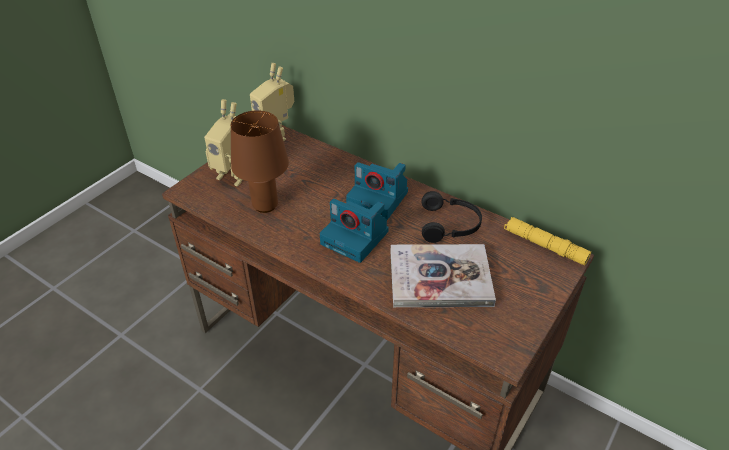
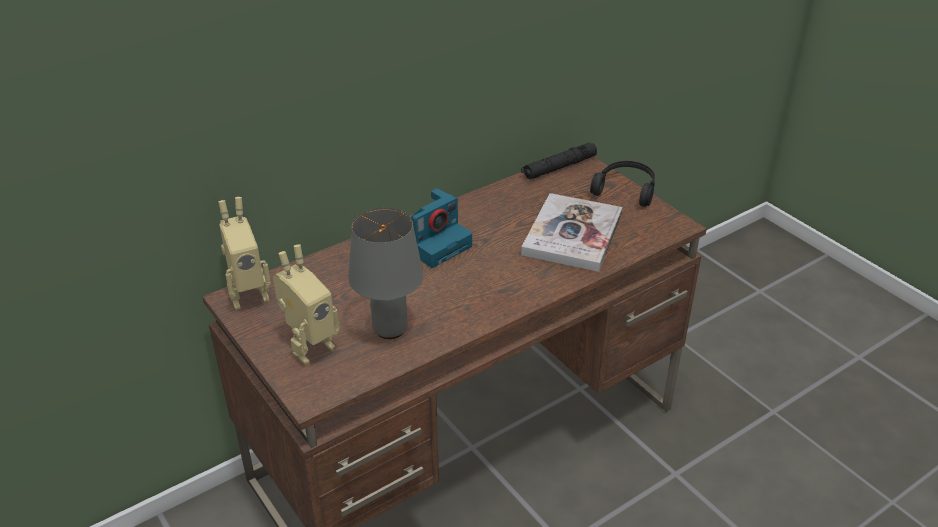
camera: 70 degrees left, 5 degrees down
brown table lamp [231,110,289,213] -> grey table lamp [348,208,423,339]
camera [320,199,389,263] -> none
black headphones [422,191,482,243] -> black headphones moved to [590,161,655,207]
yellow flashlight [504,217,591,266] -> black flashlight [521,142,597,180]

